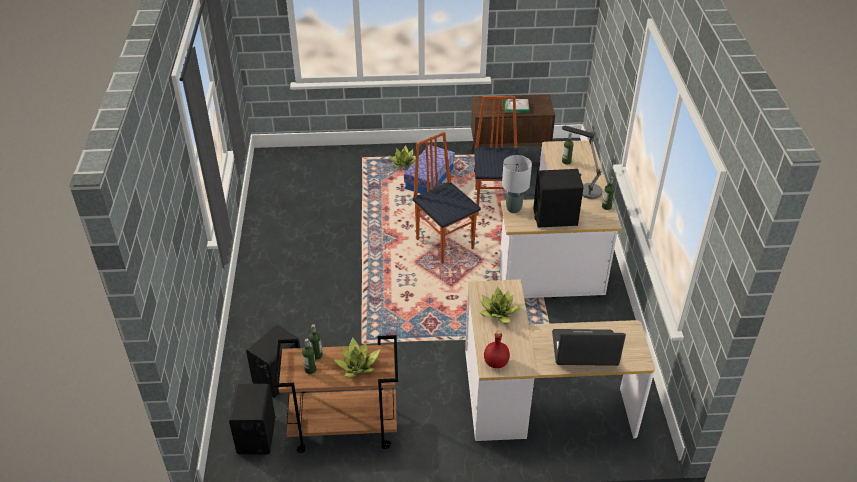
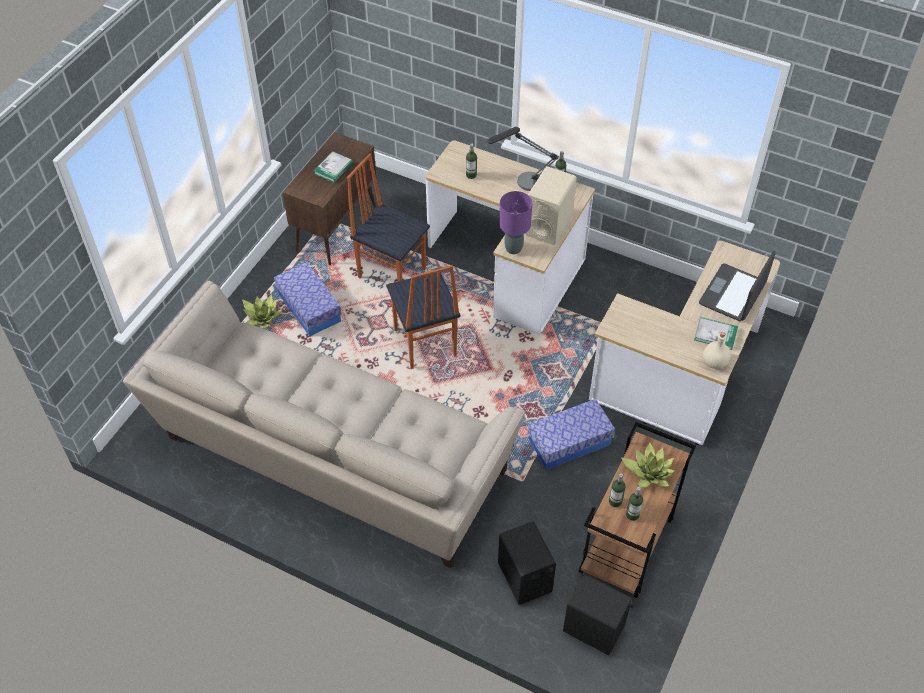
camera: 60 degrees left, 10 degrees up
chair [412,132,481,264] -> chair turned 105 degrees counterclockwise [386,265,460,369]
potted plant [479,286,523,324] -> none
red bottle [484,331,510,368] -> beige bottle [703,332,731,369]
grey table lamp [502,155,532,213] -> purple table lamp [499,191,532,254]
black speaker [533,169,583,228] -> beige speaker [525,166,577,245]
none -> beige sofa [123,281,525,568]
none -> storage box [528,399,615,470]
none -> book [694,317,738,350]

